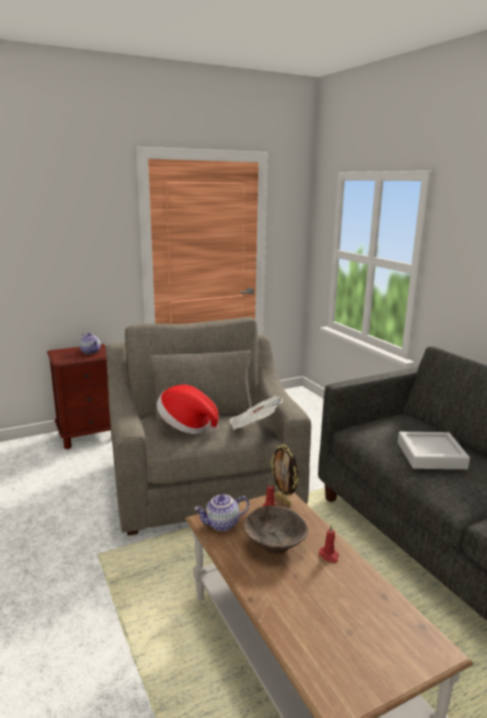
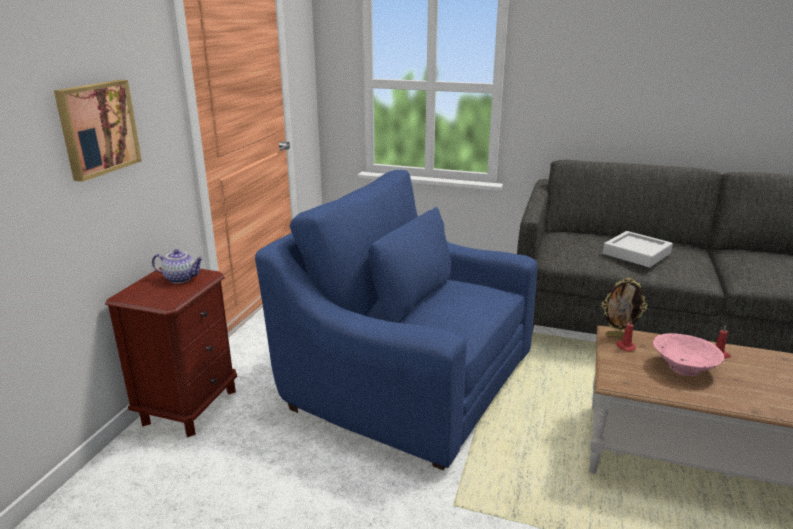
camera: 45 degrees left, 5 degrees up
grey armchair [106,317,311,535] -> blue armchair [255,170,538,470]
hat [157,384,219,434] -> none
teapot [194,494,249,531] -> none
newspaper [229,396,283,430] -> none
brown bowl [243,505,309,554] -> pink bowl [653,333,724,376]
none -> picture [54,80,142,182]

